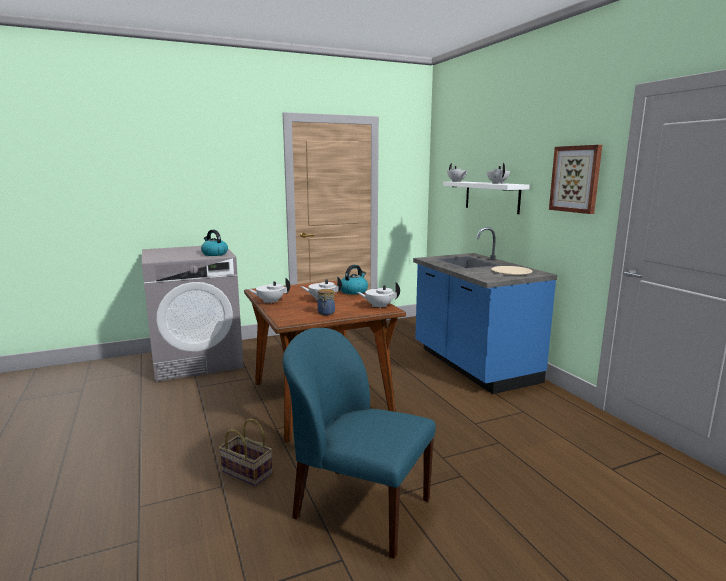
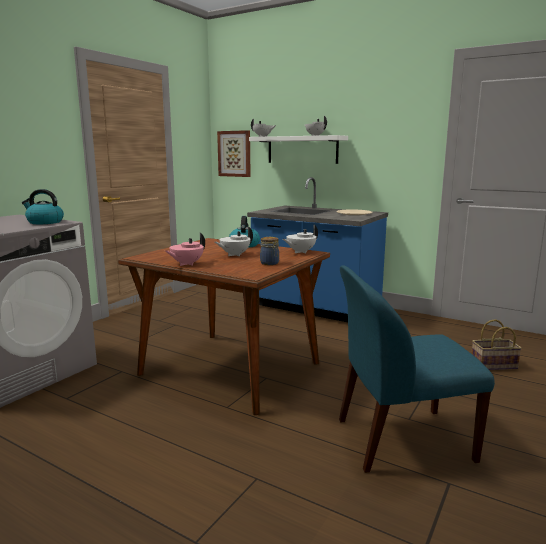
camera: 35 degrees left, 0 degrees up
basket [219,418,272,486] -> basket moved to [471,319,522,370]
white teapot [248,277,290,304] -> pink teapot [165,233,205,266]
picture [549,145,602,214] -> picture moved to [217,130,251,177]

